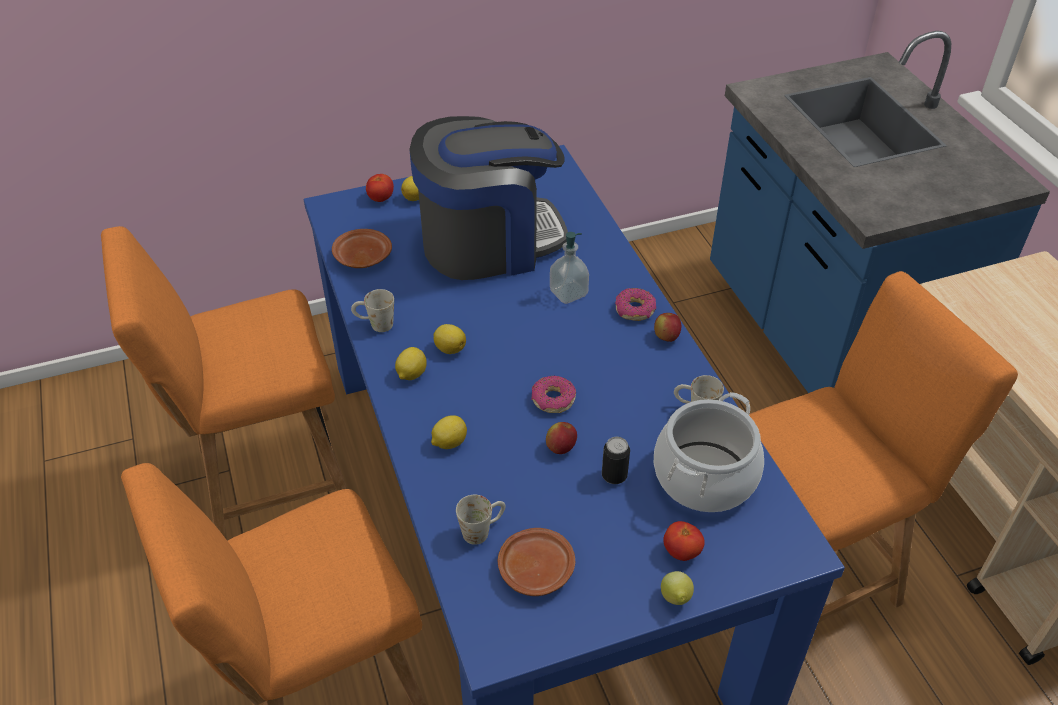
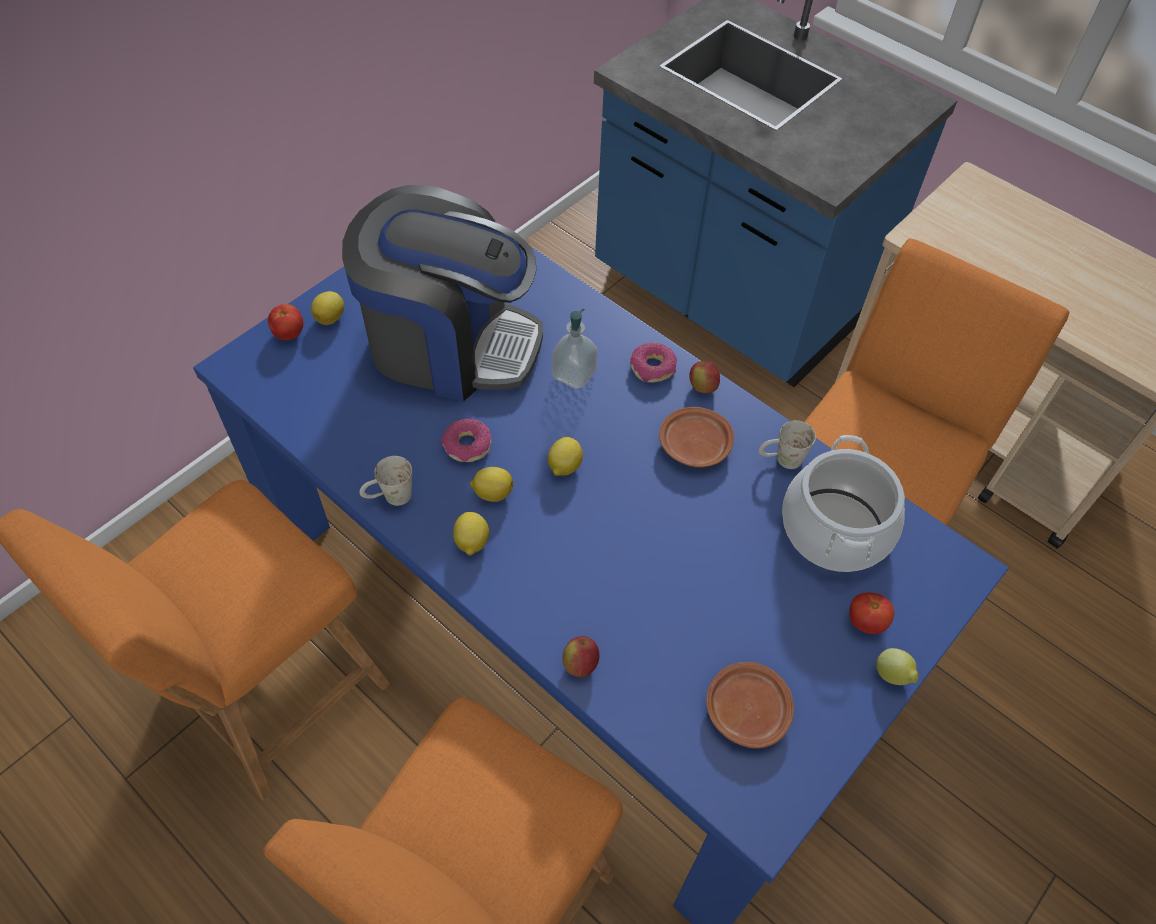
camera: 30 degrees left, 10 degrees up
brown plate [332,229,392,268] -> brown plate moved to [659,407,734,468]
coffee machine [409,116,568,280] -> coffee machine turned 60 degrees clockwise [342,185,543,401]
lemon [431,415,467,449] -> lemon moved to [548,437,583,476]
white mug [456,495,506,545] -> none
donut [531,375,576,413] -> donut moved to [441,419,492,462]
apple [546,422,577,454] -> apple moved to [563,636,599,678]
can [602,437,630,484] -> none

